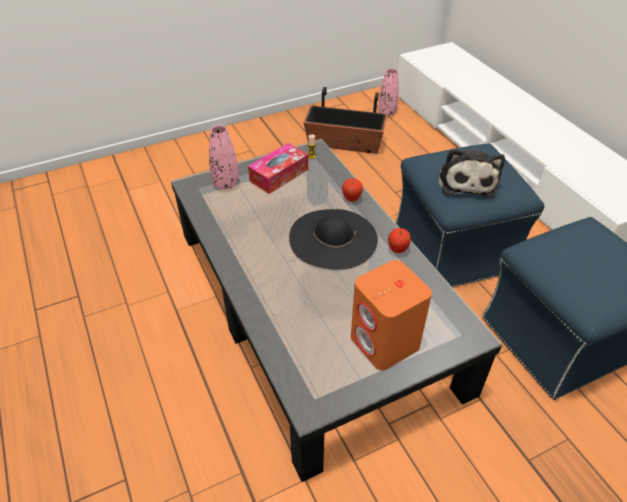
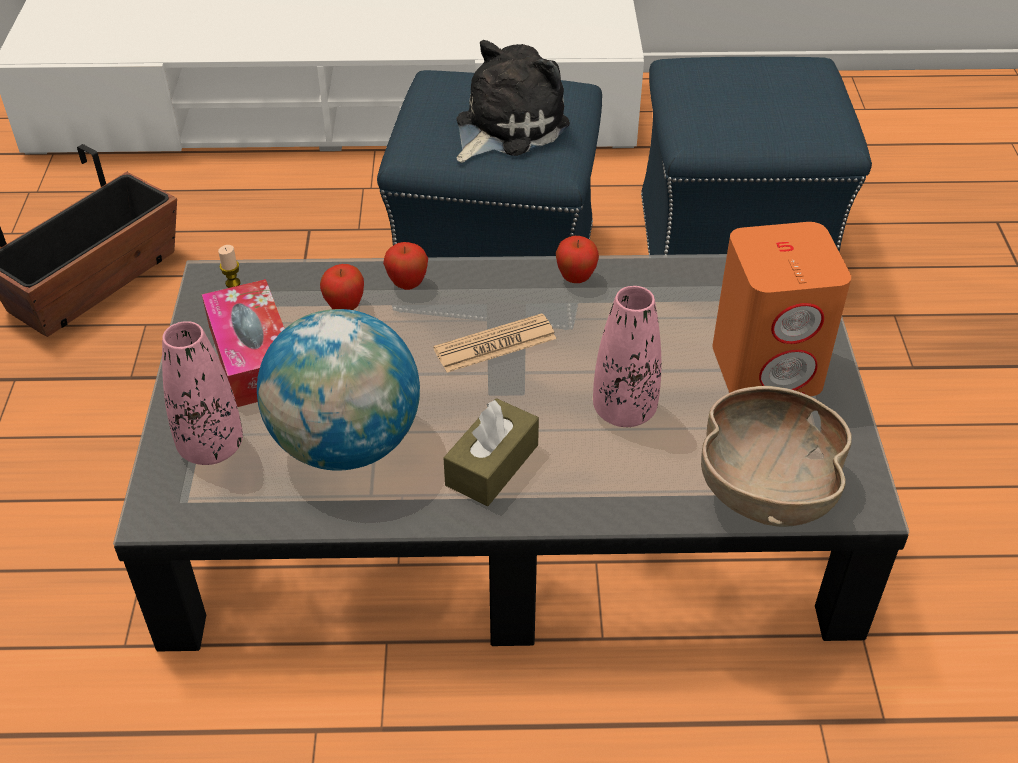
camera: 65 degrees left, 0 degrees up
black hat [289,209,378,270] -> newspaper [433,313,557,372]
pink vase [378,69,399,116] -> pink vase moved to [593,286,661,427]
plush toy [439,148,505,197] -> plush toy turned 75 degrees counterclockwise [456,40,570,163]
none -> globe [257,309,420,471]
none -> apple [320,264,364,310]
none -> brown tissue box [444,398,539,506]
none -> brown bowl [701,386,852,527]

